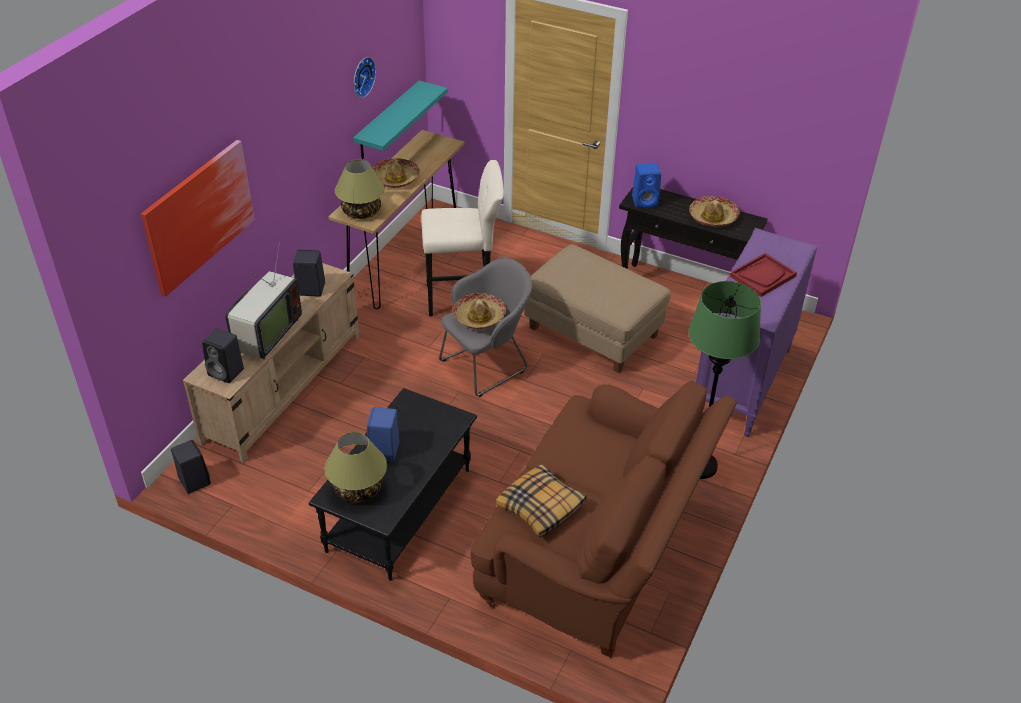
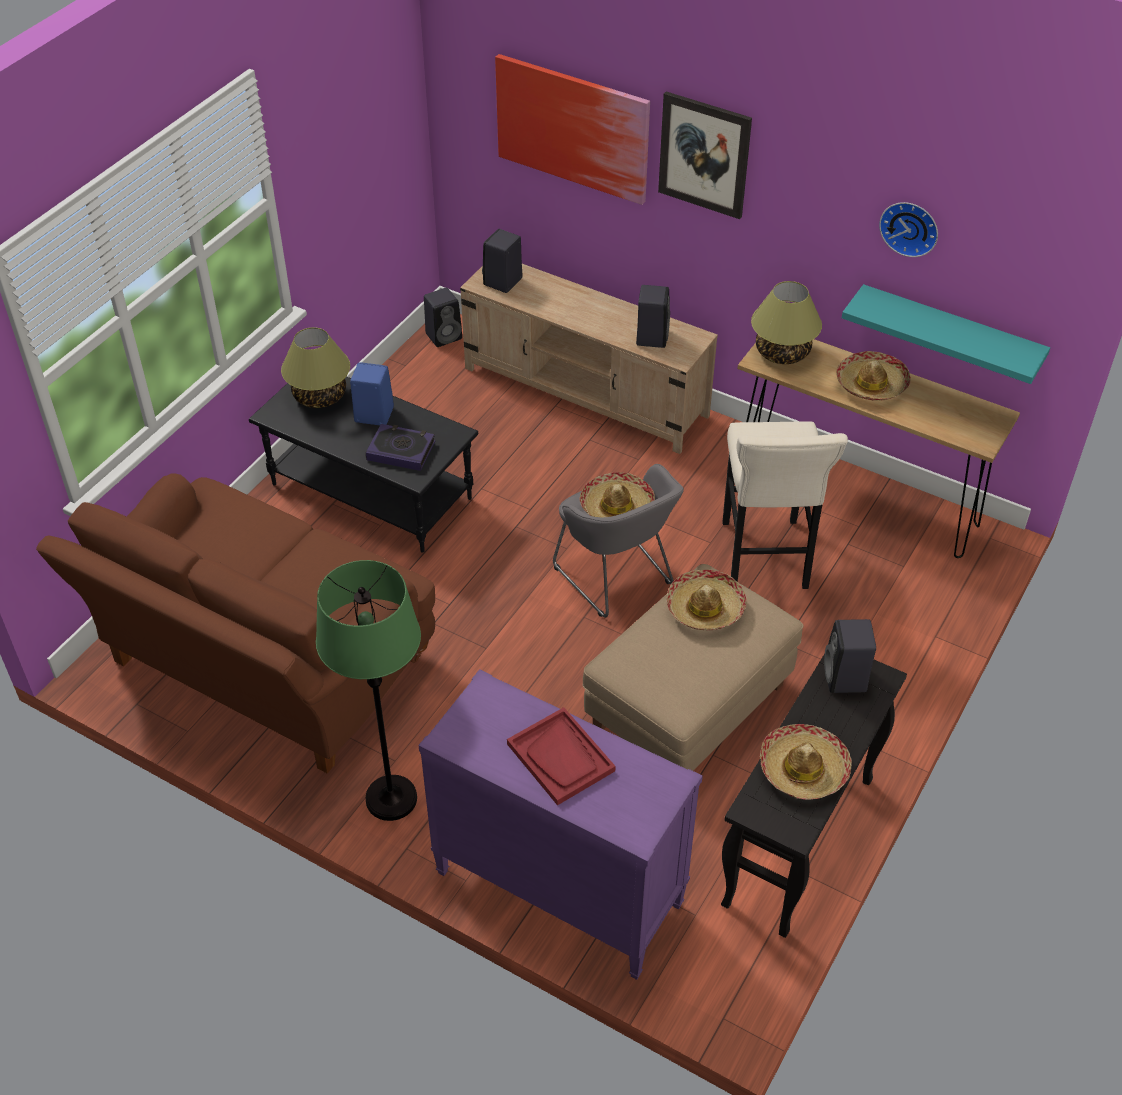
camera: 95 degrees right, 5 degrees up
television [225,241,302,359] -> none
pillow [496,464,587,537] -> none
blue speaker [632,163,661,208] -> black speaker [824,619,876,693]
none -> book [365,424,435,471]
none -> picture [658,92,752,219]
none -> hat [667,570,747,630]

